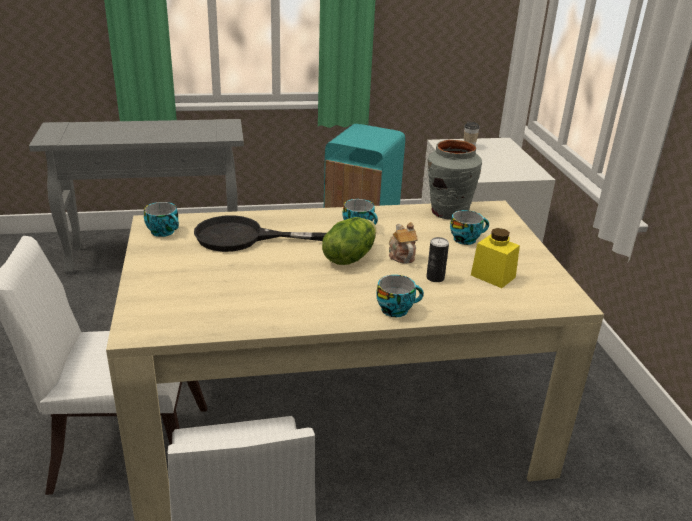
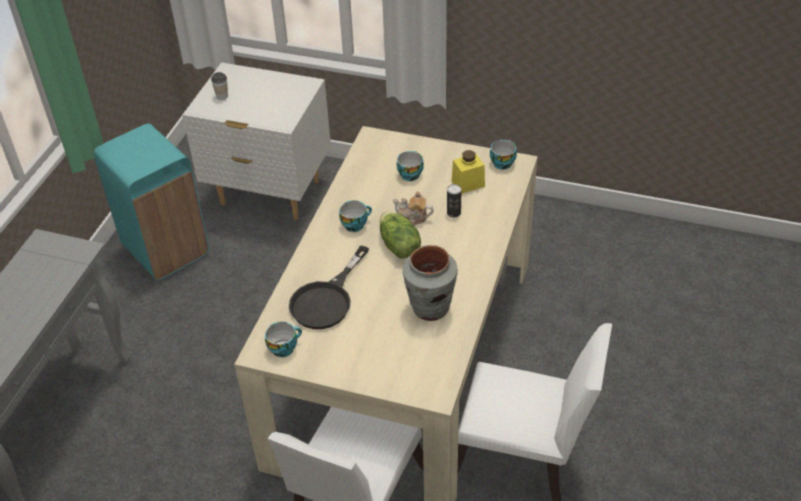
camera: 60 degrees left, 15 degrees up
cup [376,275,424,317] -> cup moved to [490,140,517,170]
grey vase [427,140,482,220] -> grey vase moved to [402,245,458,321]

